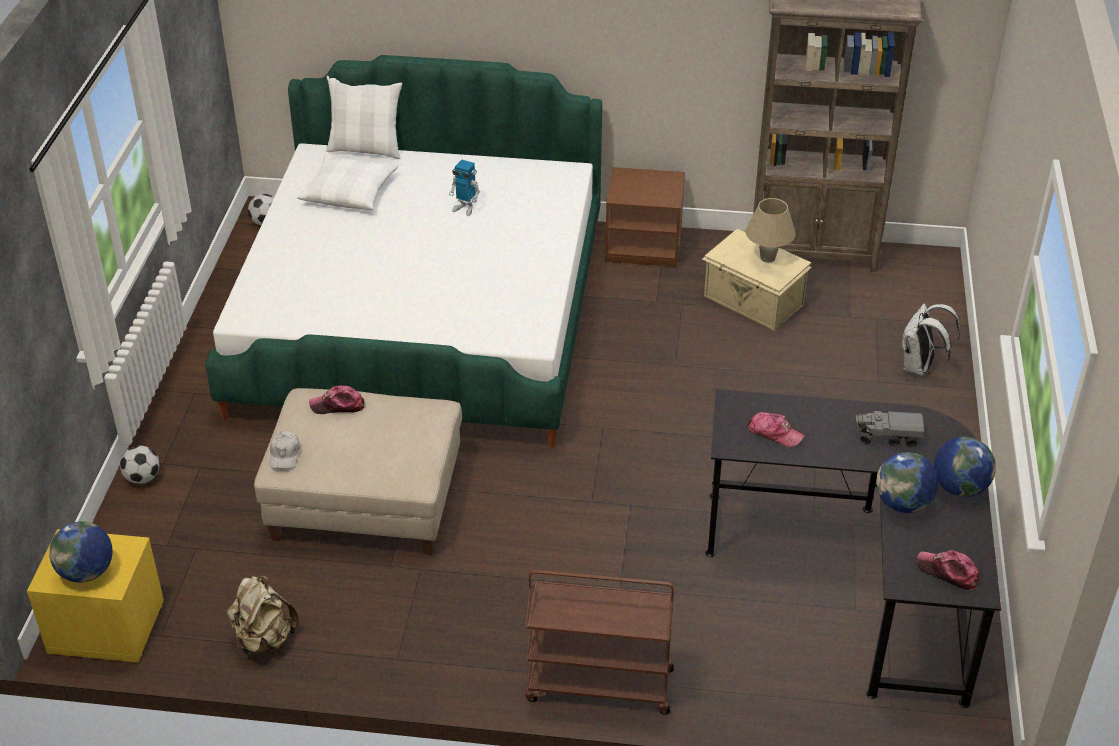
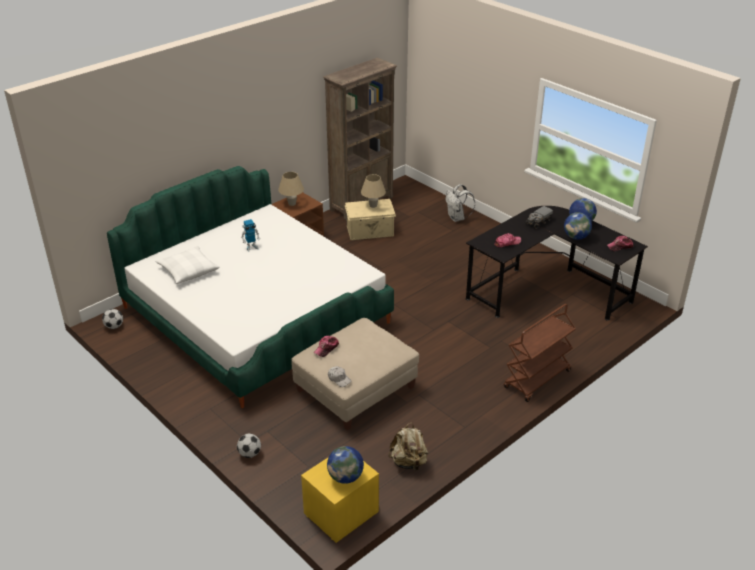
camera: 50 degrees left, 5 degrees down
white pillow [326,76,402,159] -> none
none -> beige table lamp [278,172,304,206]

